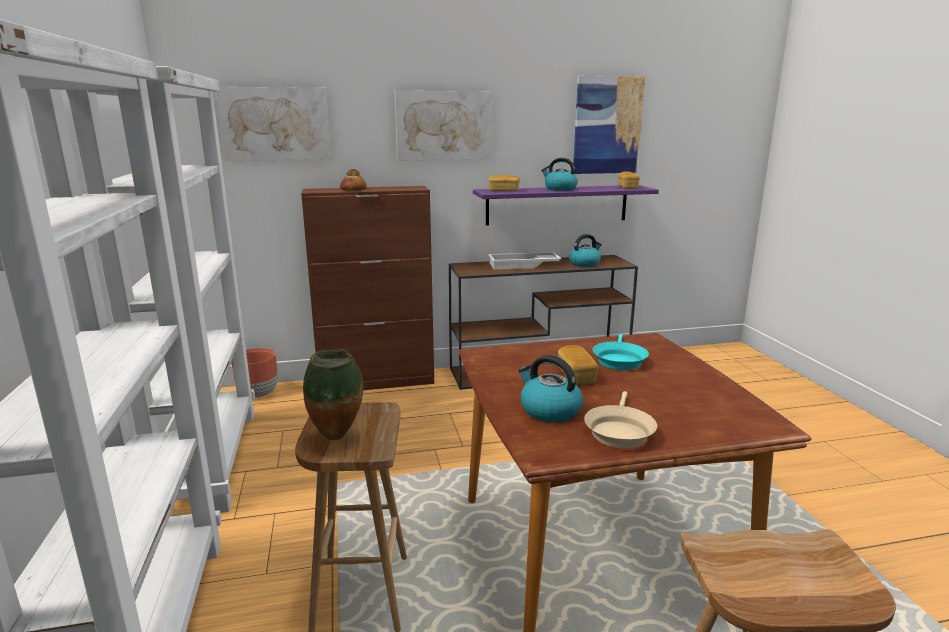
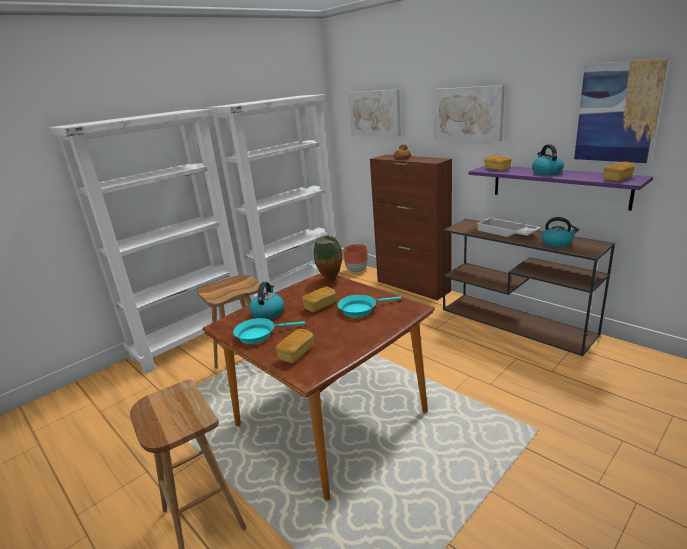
camera: 60 degrees right, 5 degrees up
vase [303,349,363,440] -> vase moved to [314,236,343,281]
beige frying pan [584,391,657,448] -> turquoise frying pan [233,318,305,344]
none -> bread [276,329,313,363]

